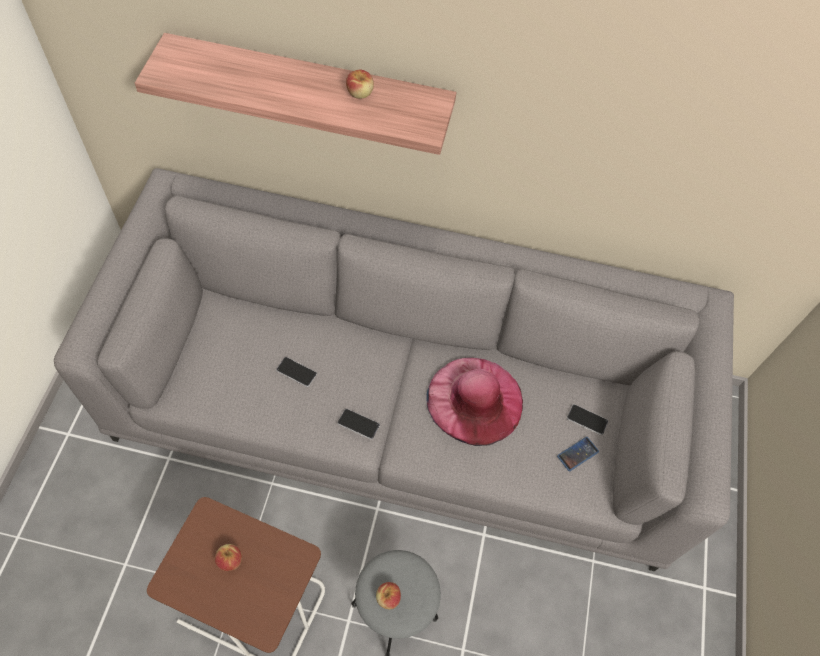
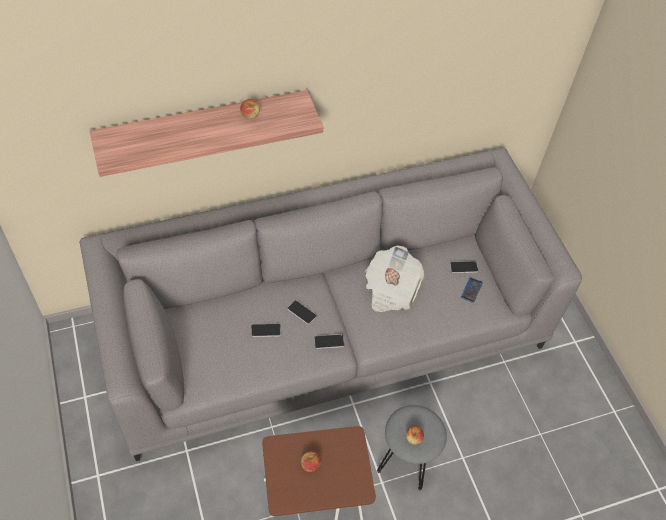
camera: 30 degrees left, 5 degrees down
pink hat [426,357,523,446] -> newspaper [365,246,424,312]
none -> phone [287,300,317,325]

